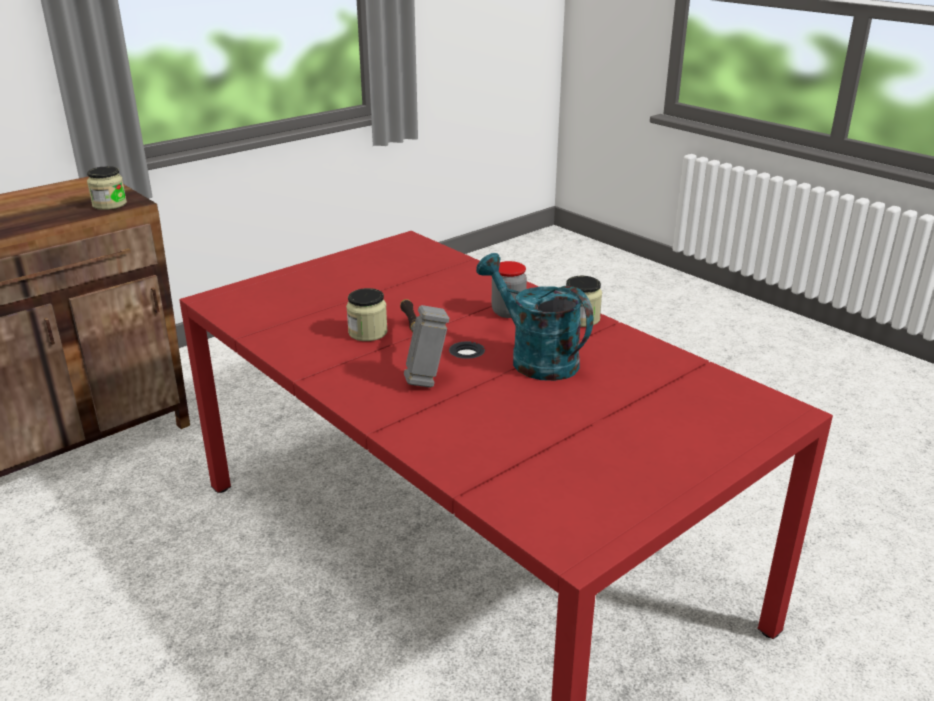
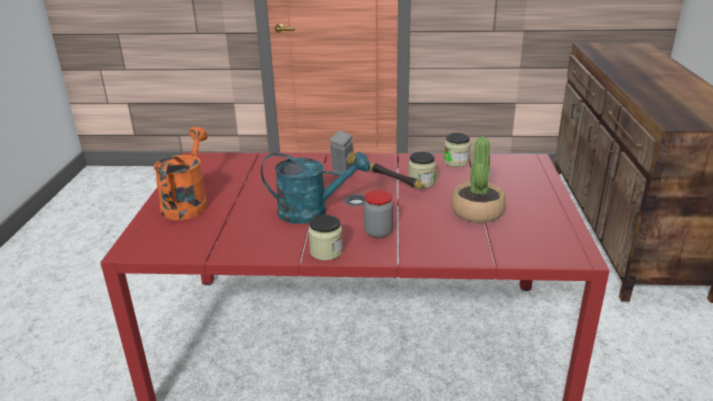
camera: 135 degrees right, 0 degrees up
jar [87,166,127,210] -> jar moved to [444,133,471,167]
none -> orange watering can [154,127,208,220]
none -> potted plant [451,137,506,223]

